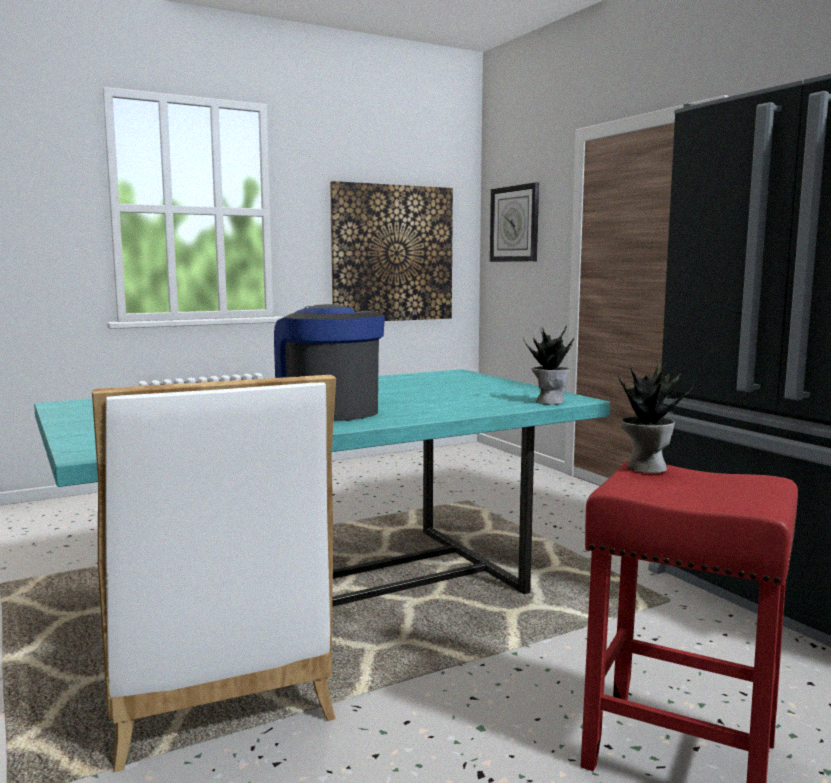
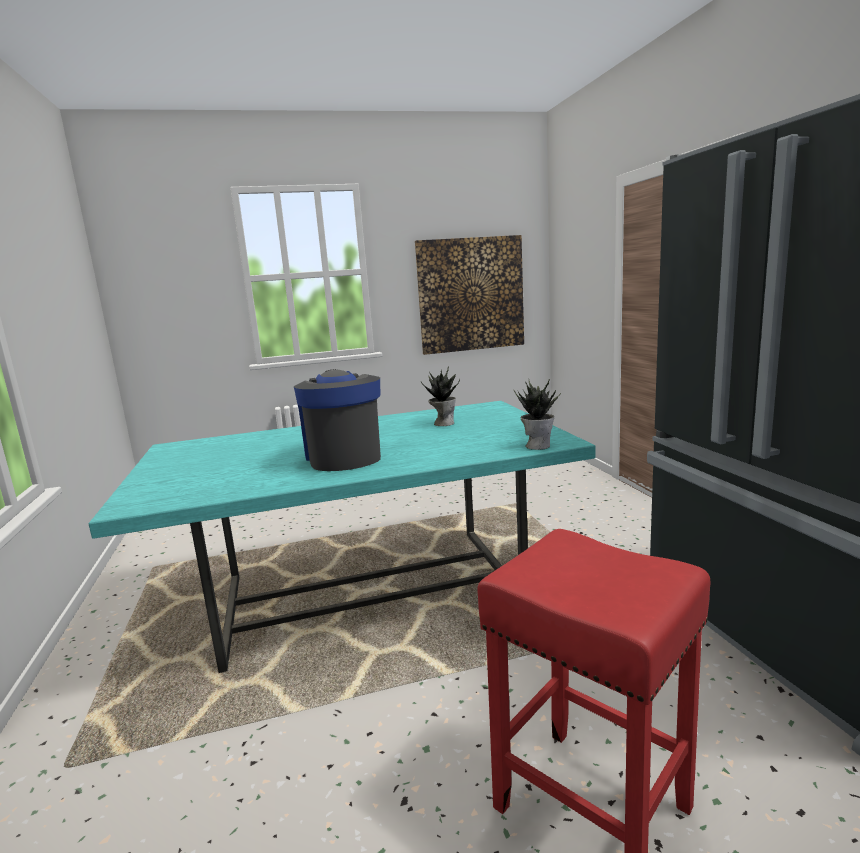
camera: 15 degrees right, 5 degrees up
white chair [92,375,336,773] -> none
wall clock [490,182,539,262] -> none
potted plant [618,358,694,473] -> potted plant moved to [421,367,460,426]

